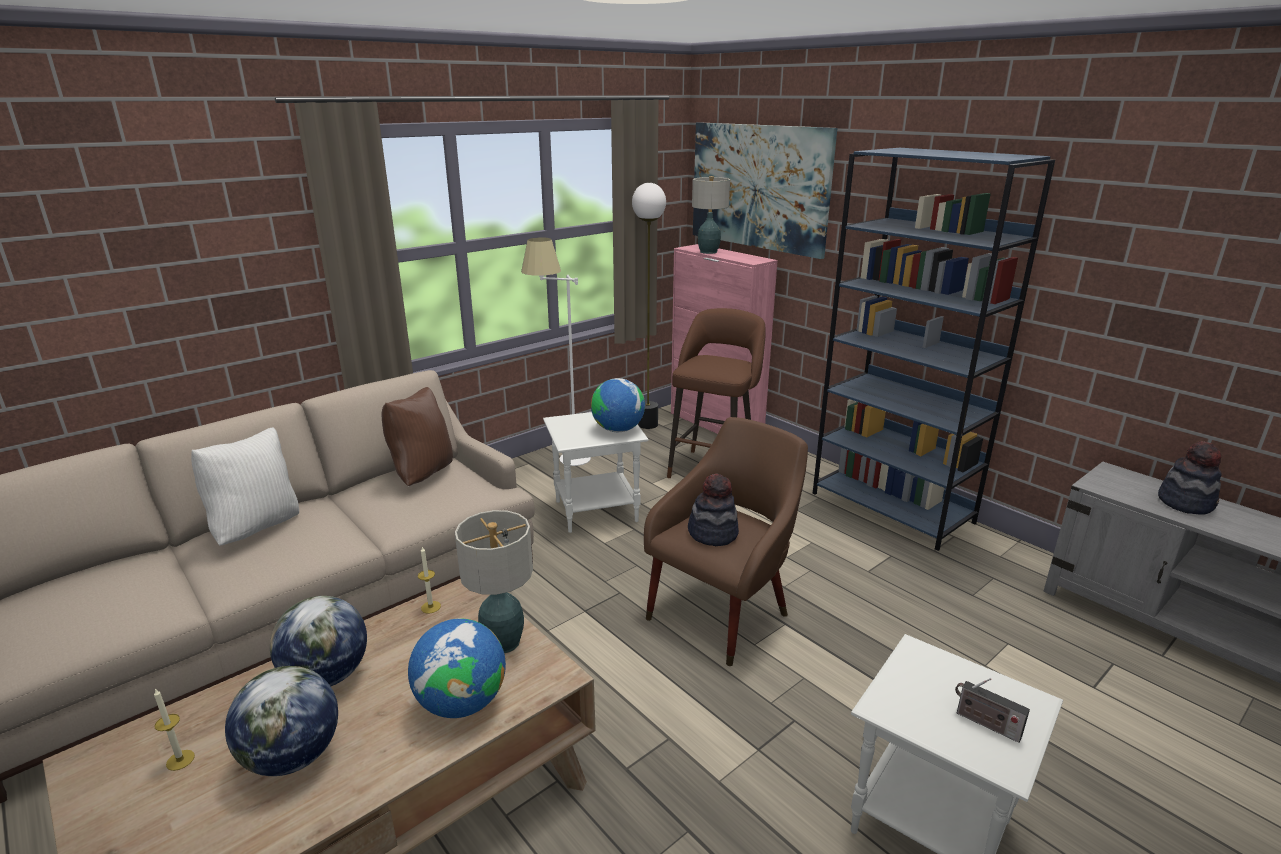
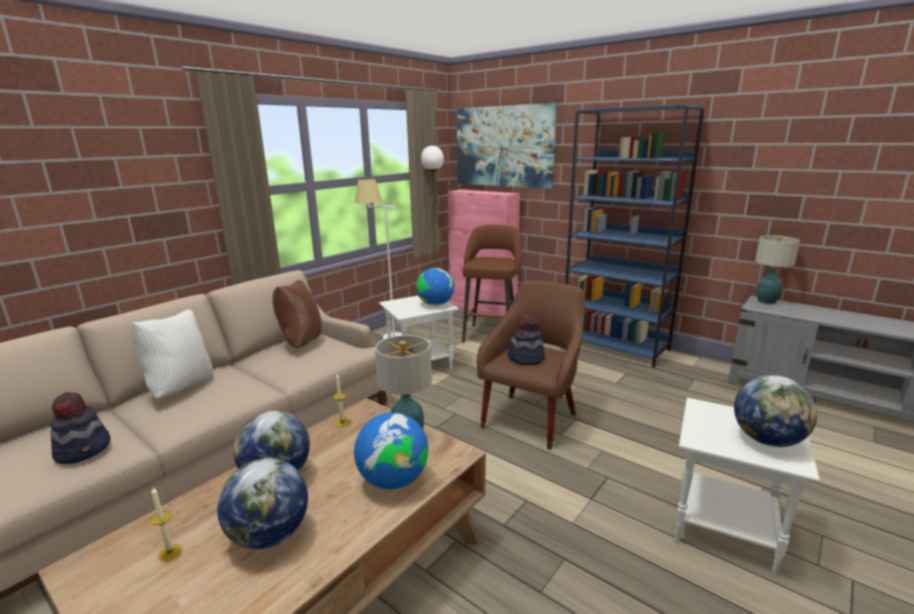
camera: 10 degrees left, 5 degrees down
table lamp [692,176,730,254] -> table lamp moved to [755,236,800,304]
radio [955,678,1030,743] -> globe [734,375,817,447]
hat [1158,441,1221,515] -> hat moved to [50,392,111,464]

